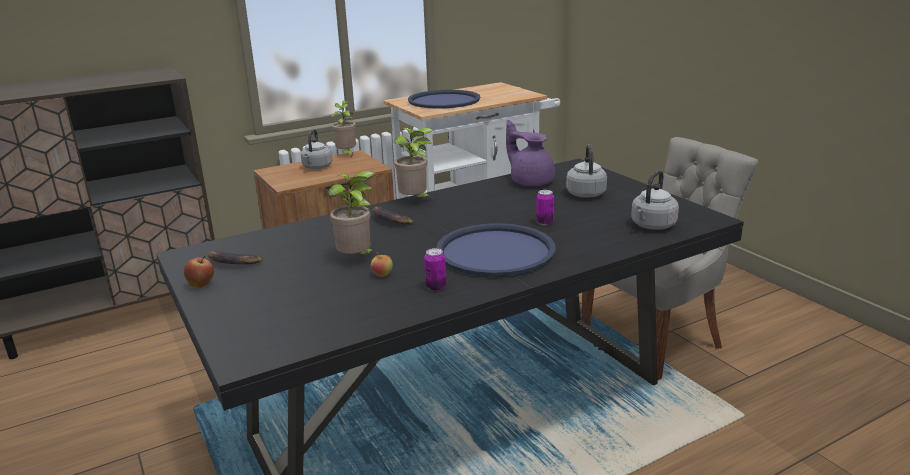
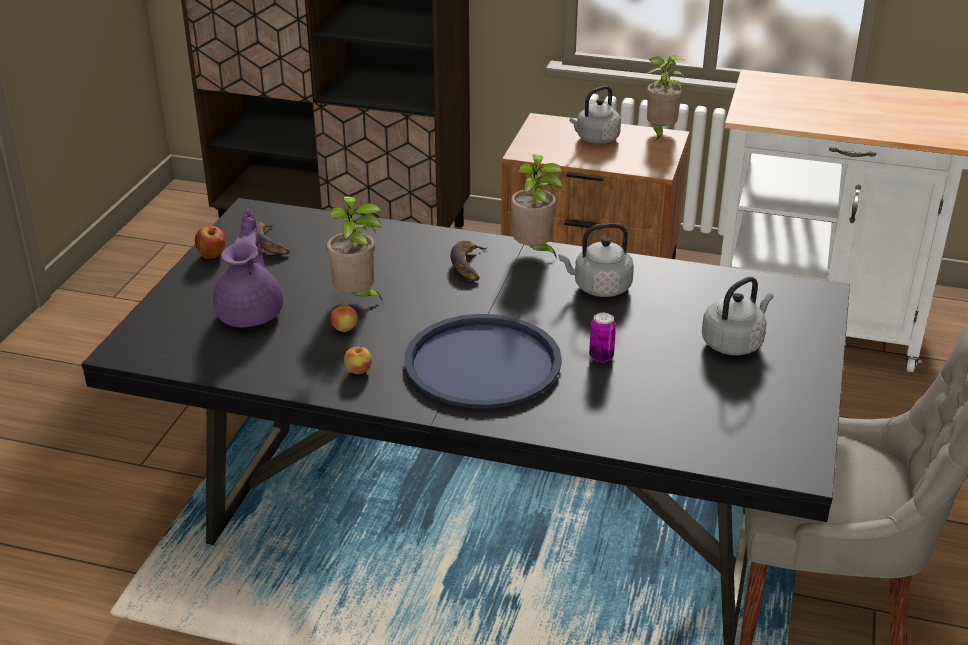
camera: 45 degrees right, 10 degrees up
blue tray [408,90,480,109] -> none
can [424,248,446,291] -> apple [344,346,372,374]
purple teapot [506,120,555,186] -> purple teapot moved to [213,209,283,327]
grey kettle [631,170,679,230] -> grey kettle moved to [558,223,634,297]

